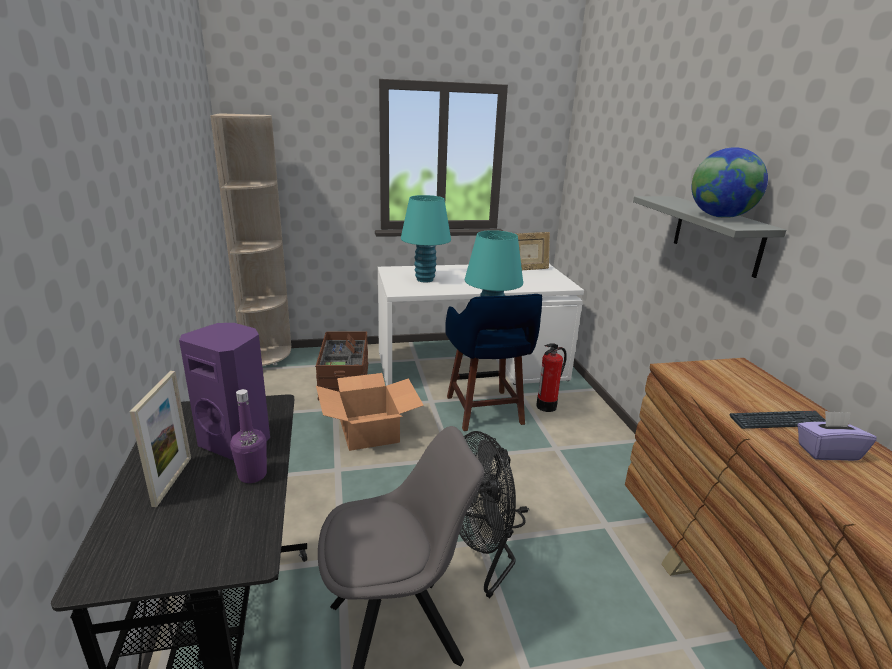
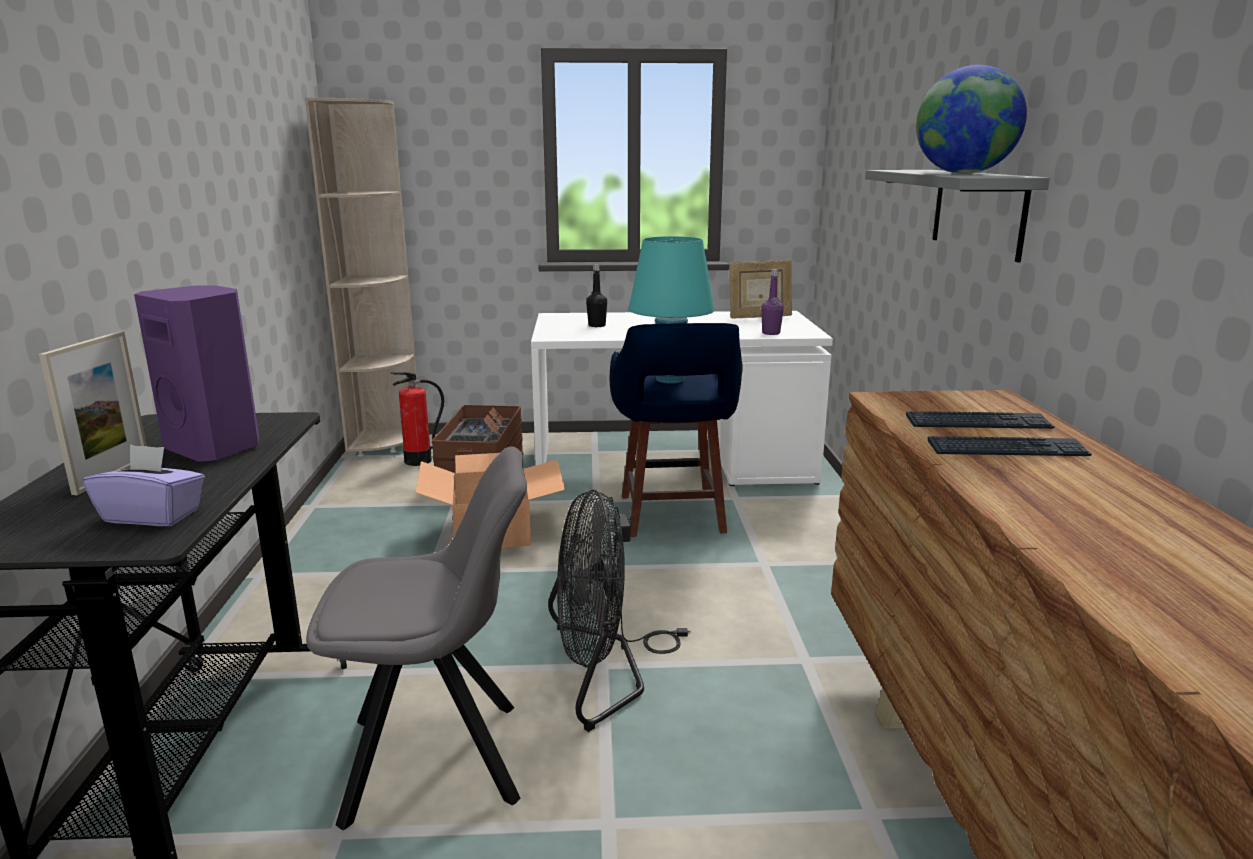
camera: 10 degrees right, 5 degrees down
purple bottle [230,389,267,483] -> purple bottle moved to [761,269,784,335]
turquoise table lamp [401,195,451,282] -> black bottle [586,264,607,327]
fire extinguisher [536,343,567,412] -> fire extinguisher moved to [390,372,444,466]
purple tissue box [797,411,877,461] -> purple tissue box moved to [83,444,205,526]
none -> keyboard [906,411,1055,429]

